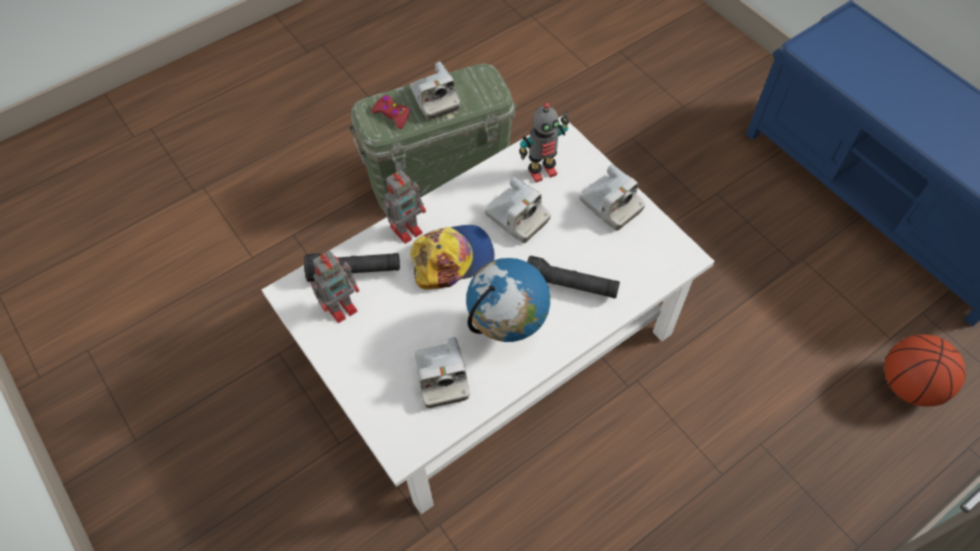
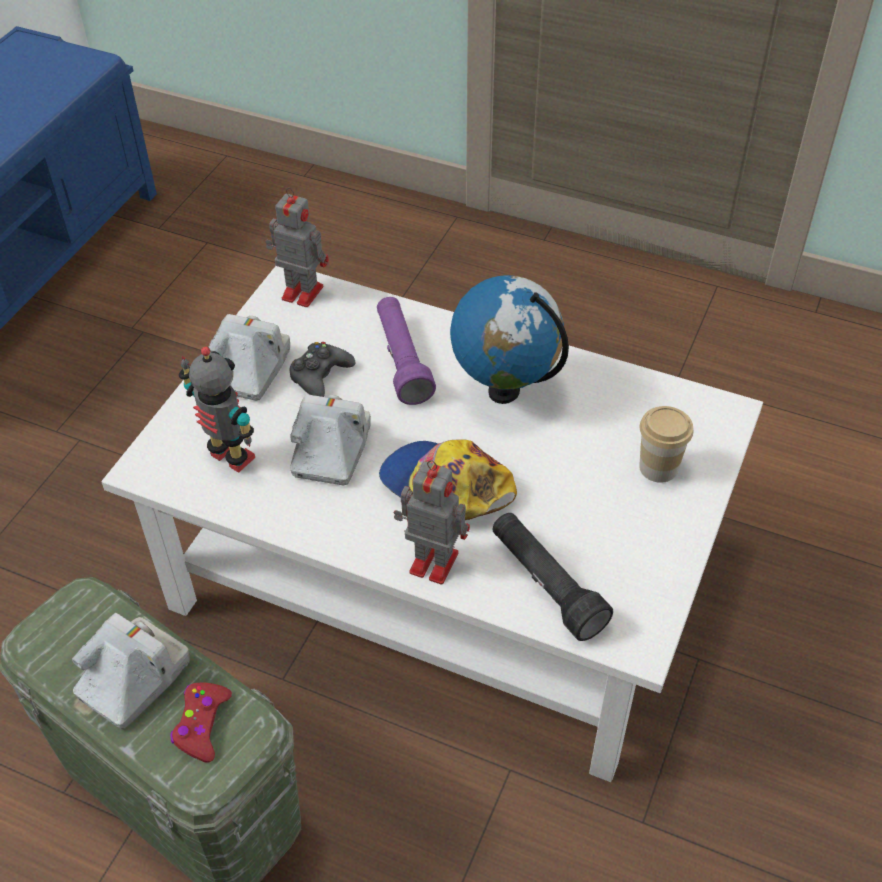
camera: 120 degrees left, 10 degrees down
toy robot [310,251,359,323] -> toy robot moved to [265,187,329,307]
camera [415,337,470,408] -> none
black flashlight [527,255,620,298] -> purple flashlight [377,297,436,405]
basketball [885,335,966,407] -> none
none -> black game controller [289,342,355,397]
none -> cup [639,406,693,483]

